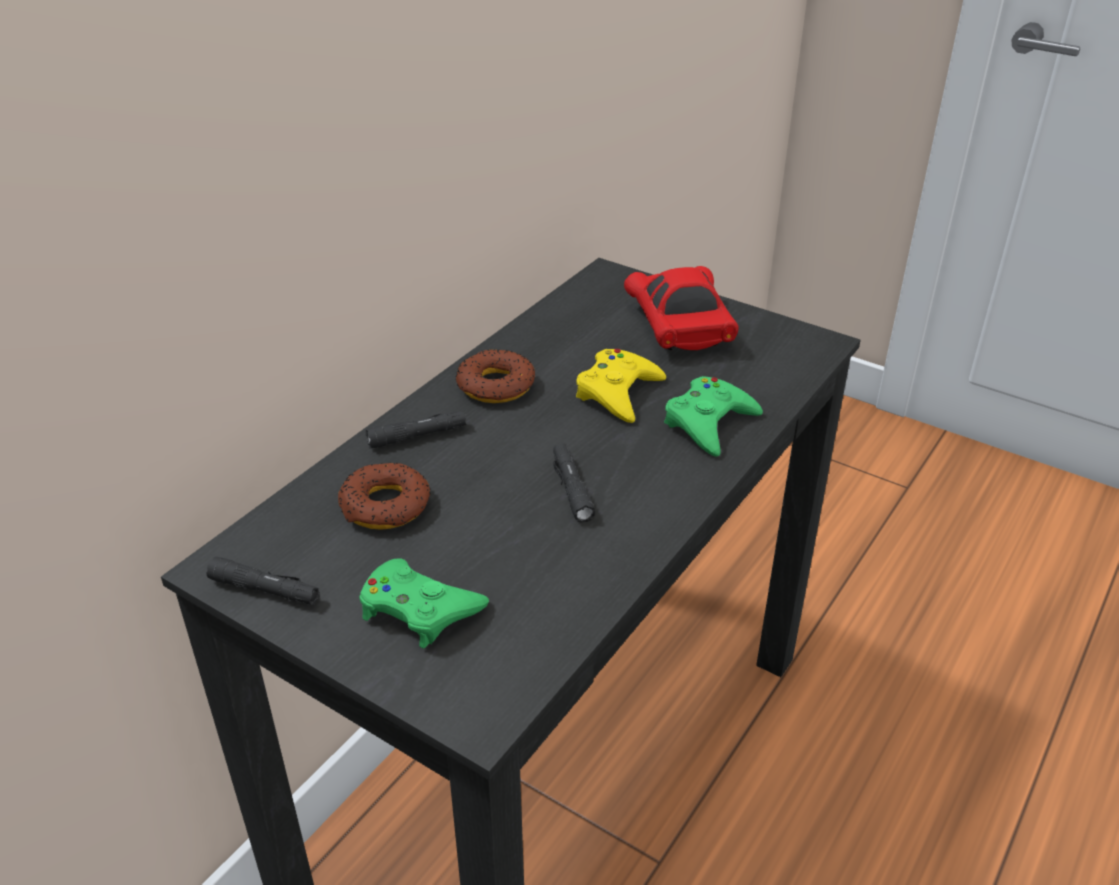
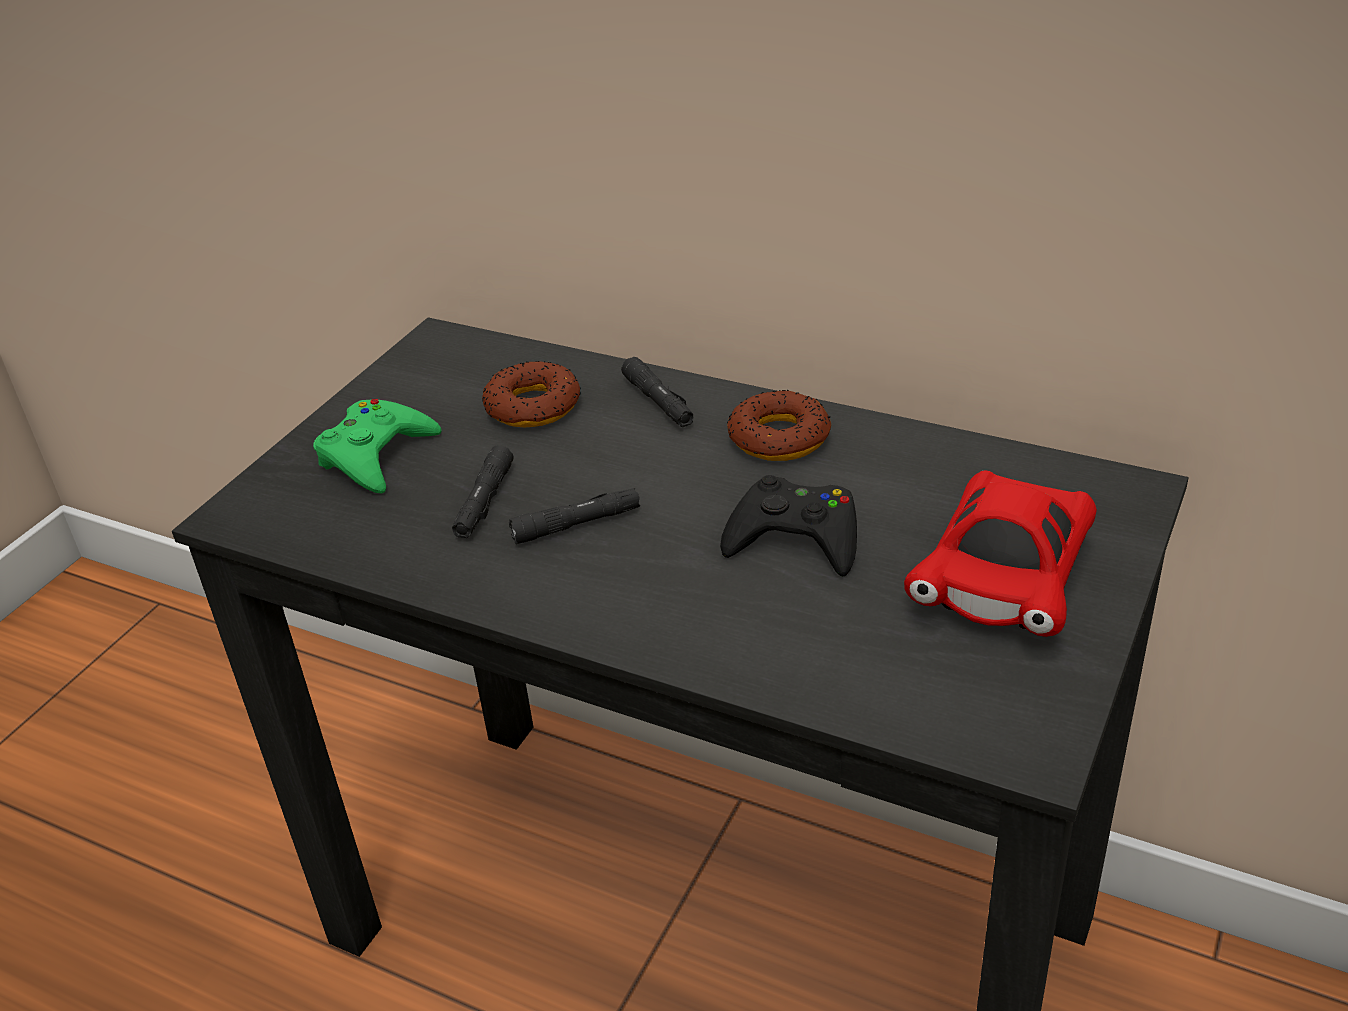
camera: 85 degrees right, 0 degrees up
black flashlight [206,557,320,605] -> black flashlight moved to [452,445,514,538]
yellow game controller [576,349,666,423] -> black game controller [720,475,857,576]
red toy car [624,266,739,350] -> red toy car turned 135 degrees clockwise [904,470,1097,637]
green game controller [664,376,763,457] -> none

